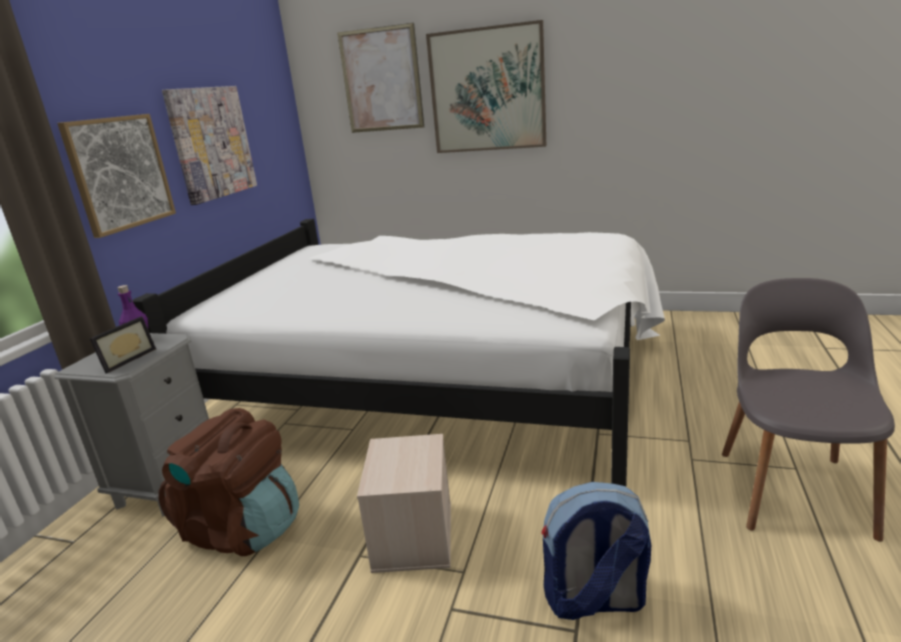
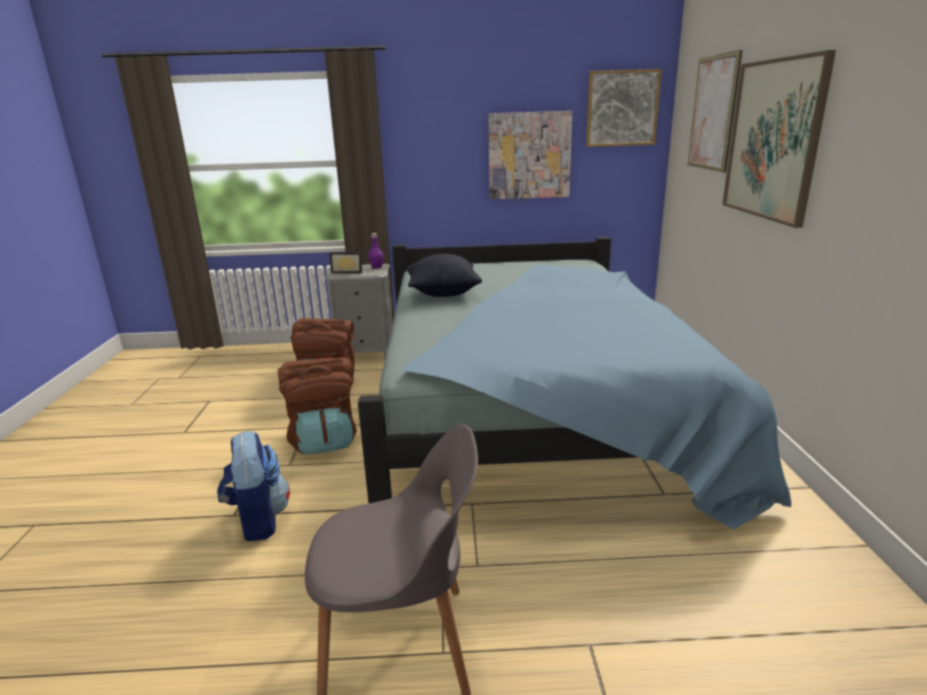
camera: 70 degrees right, 0 degrees up
picture [57,114,176,238] -> picture moved to [586,69,662,147]
white bed [133,219,665,487] -> blue bed [358,237,791,530]
beige storage box [357,434,451,573] -> brown backpack [277,357,357,454]
none -> black pillow [407,254,482,297]

